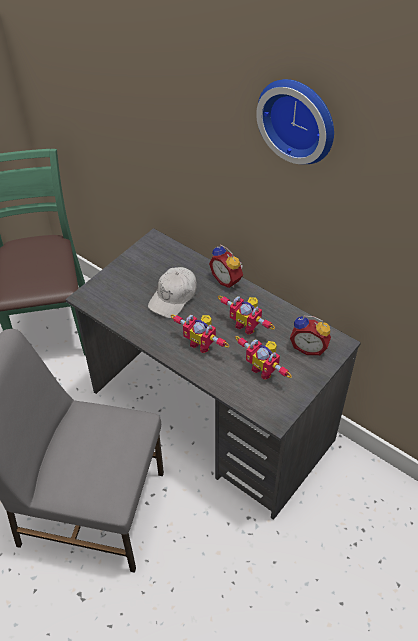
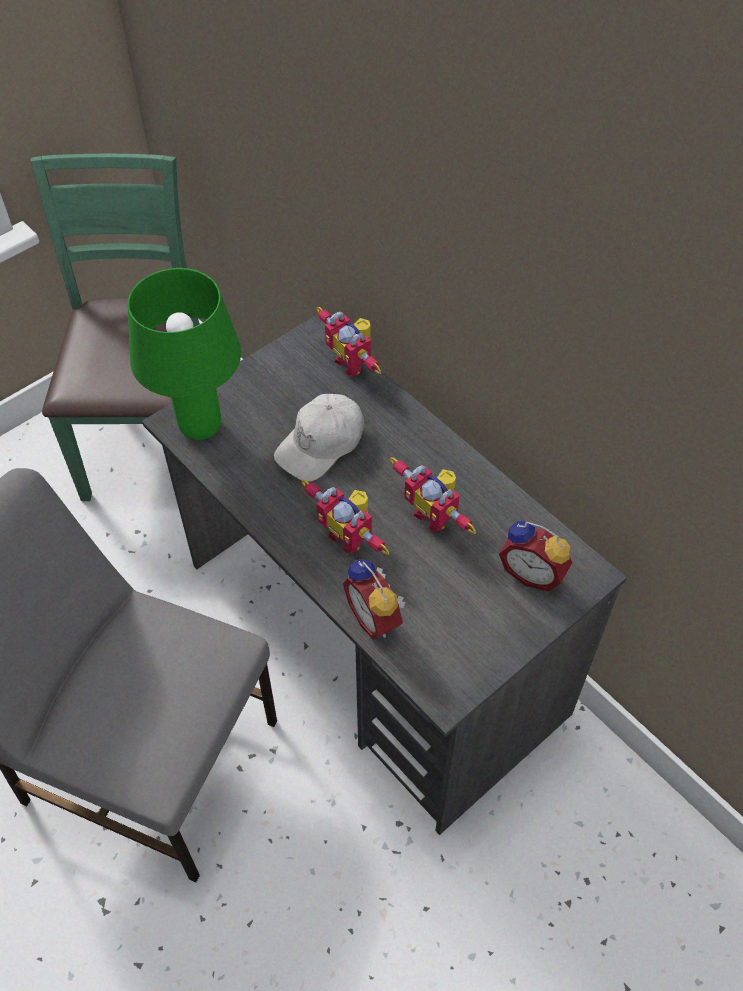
camera: 10 degrees right, 5 degrees up
alarm clock [209,245,243,288] -> alarm clock moved to [343,559,406,640]
toy robot [235,336,292,380] -> toy robot moved to [316,307,381,377]
wall clock [256,79,334,164] -> none
none -> green table lamp [127,268,241,440]

